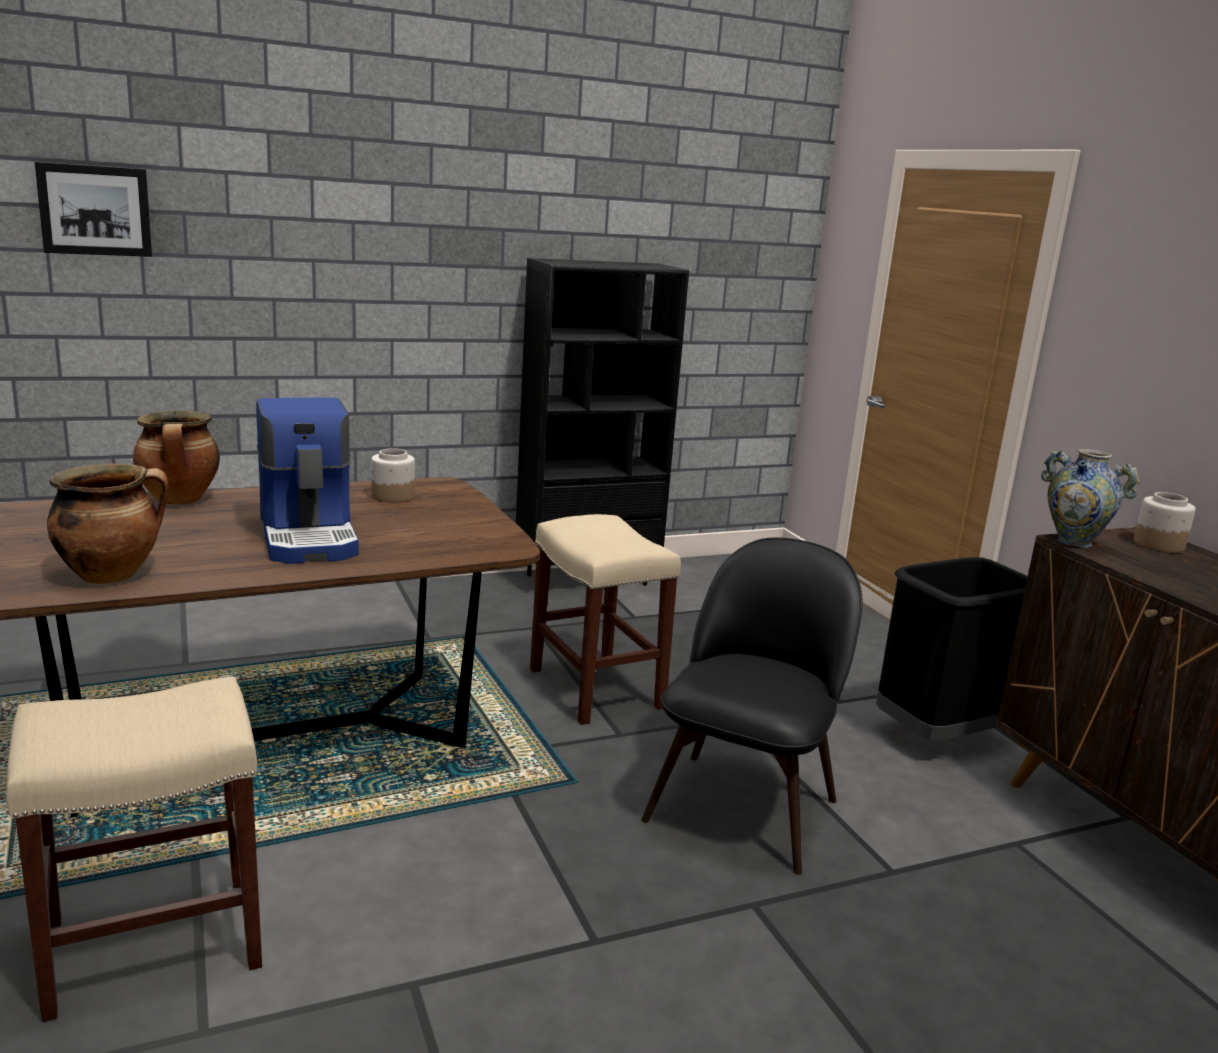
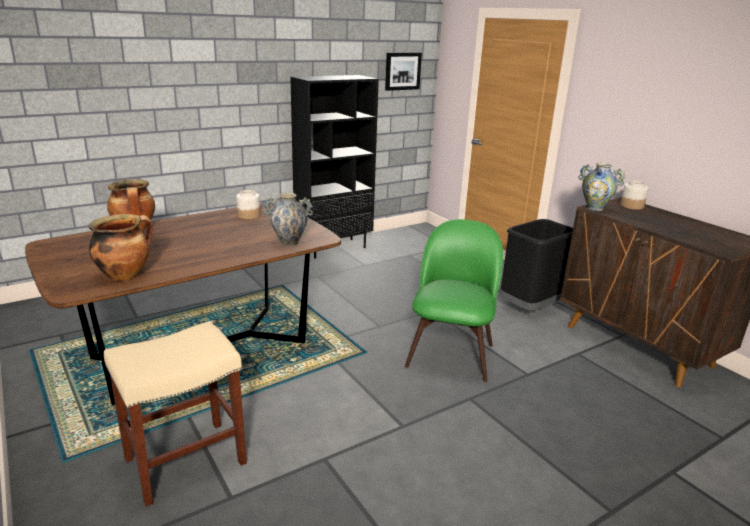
camera: 10 degrees left, 5 degrees up
picture [35,162,152,257] -> picture moved to [385,53,422,91]
coffee machine [256,397,359,564] -> none
beige stool [530,514,681,725] -> none
black chair [641,537,862,875] -> green chair [405,219,503,382]
none -> vase [263,193,313,246]

